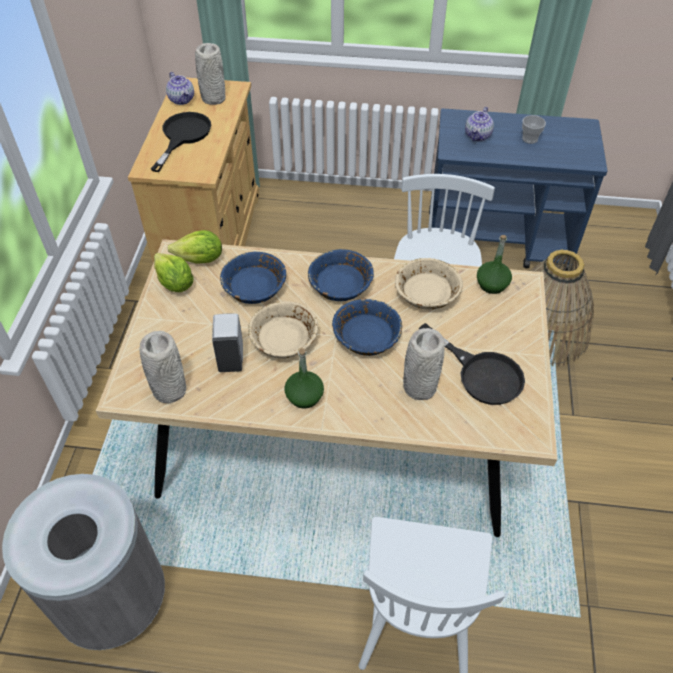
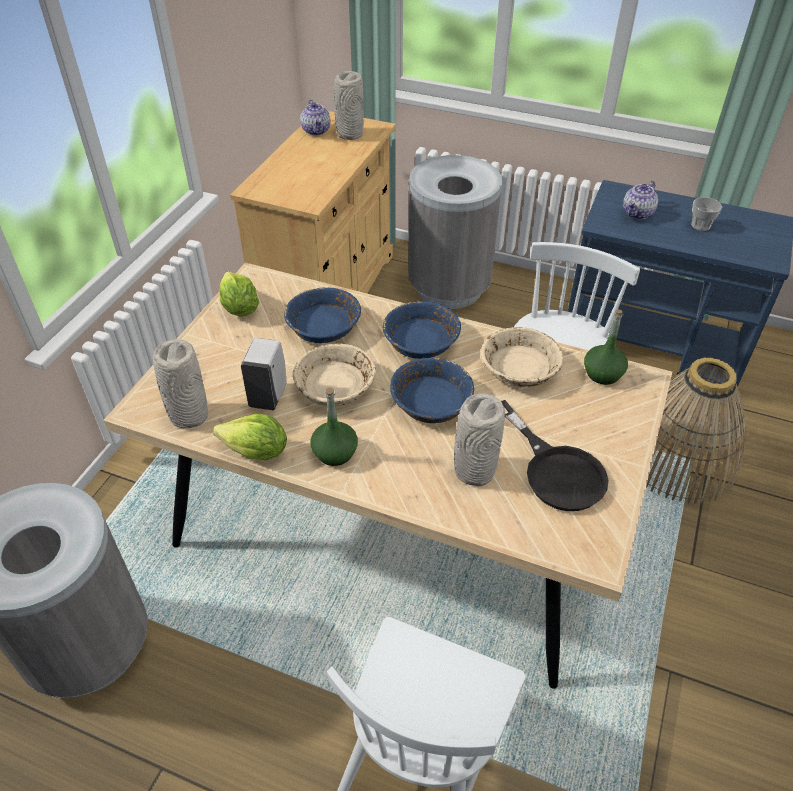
camera: 15 degrees right, 5 degrees down
black frying pan [151,112,211,172] -> none
lettuce [168,230,222,264] -> lettuce moved to [213,414,287,460]
none -> grey trash can [408,155,502,309]

